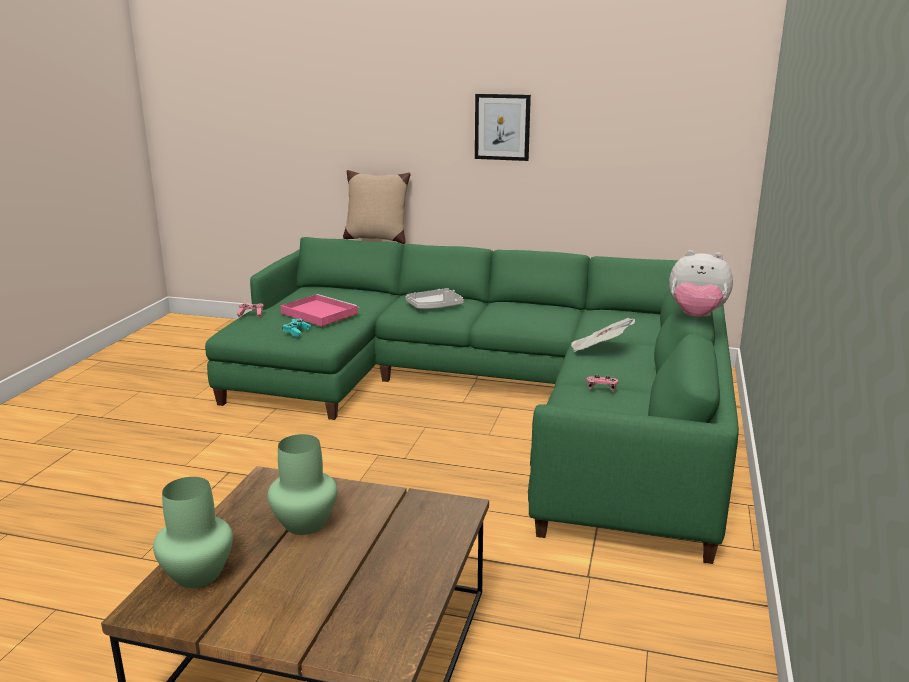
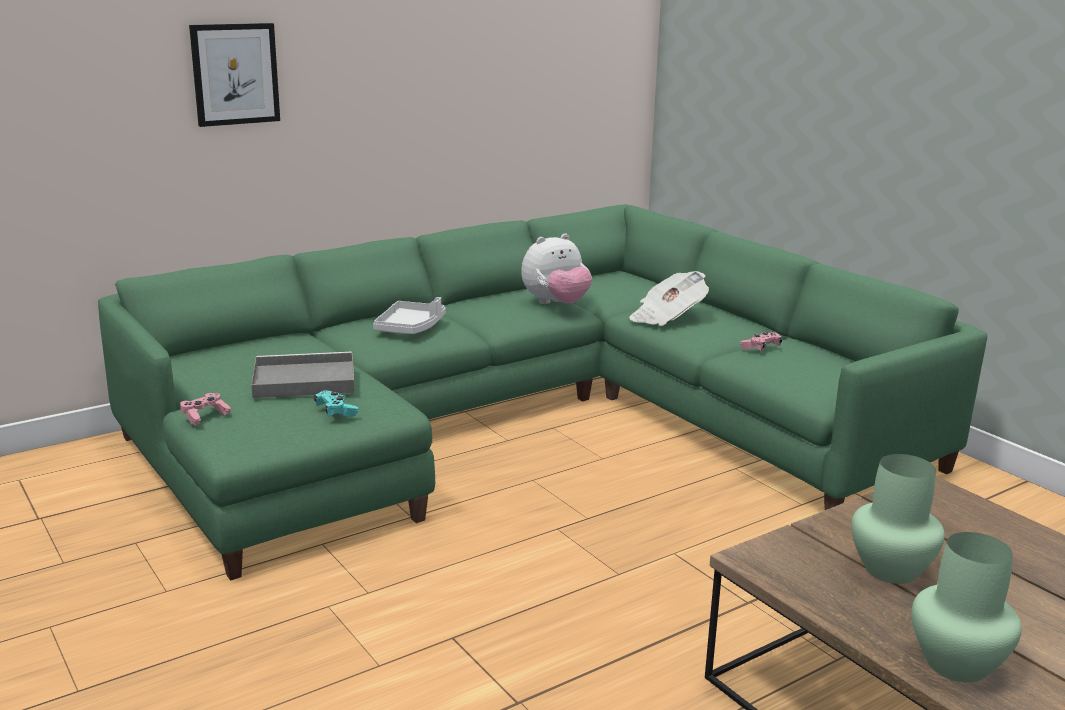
camera: 50 degrees left, 0 degrees up
pink tray [280,294,359,326] -> grey tray [251,351,355,398]
beige pillow [343,170,410,244] -> none
picture [475,94,531,161] -> picture moved to [189,23,280,127]
plush toy [669,250,733,317] -> plush toy moved to [521,233,592,304]

